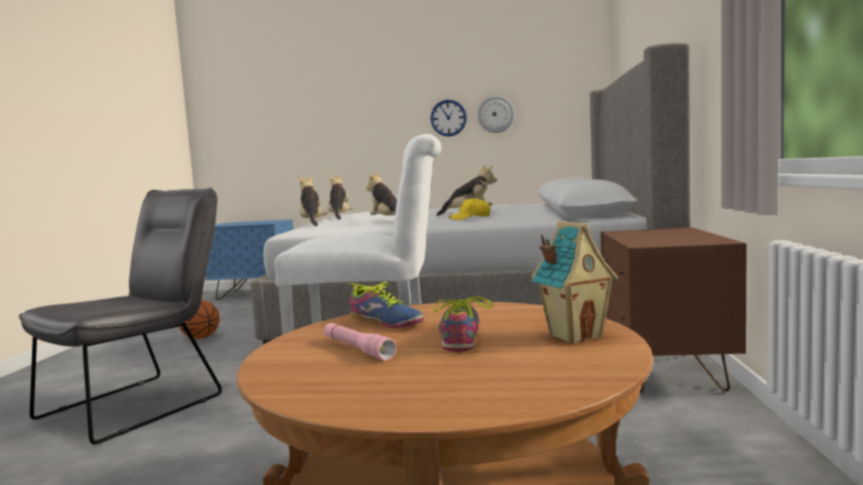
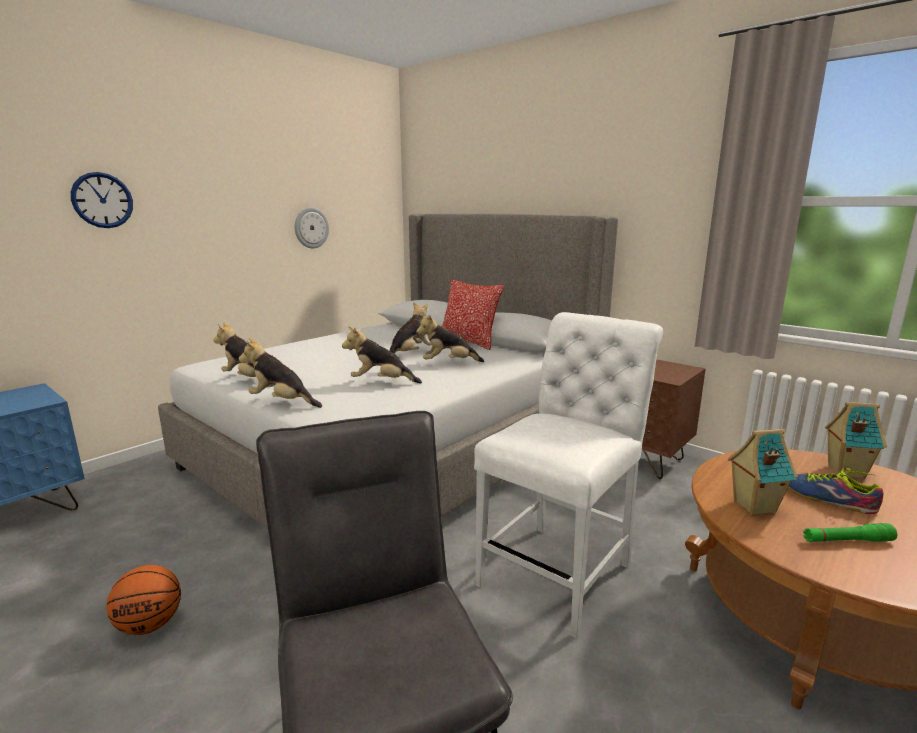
camera: 55 degrees left, 10 degrees up
pink flashlight [324,323,396,360] -> green flashlight [803,523,897,542]
shoe [347,281,424,328] -> toy house [728,429,798,515]
wall clock [430,99,467,137] -> wall clock moved to [71,172,133,228]
yellow cap [449,197,490,220] -> plush toy [416,314,484,362]
none -> pillow [442,280,504,350]

